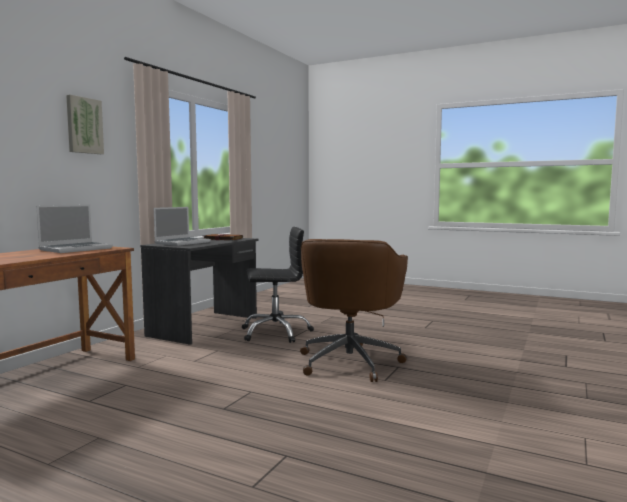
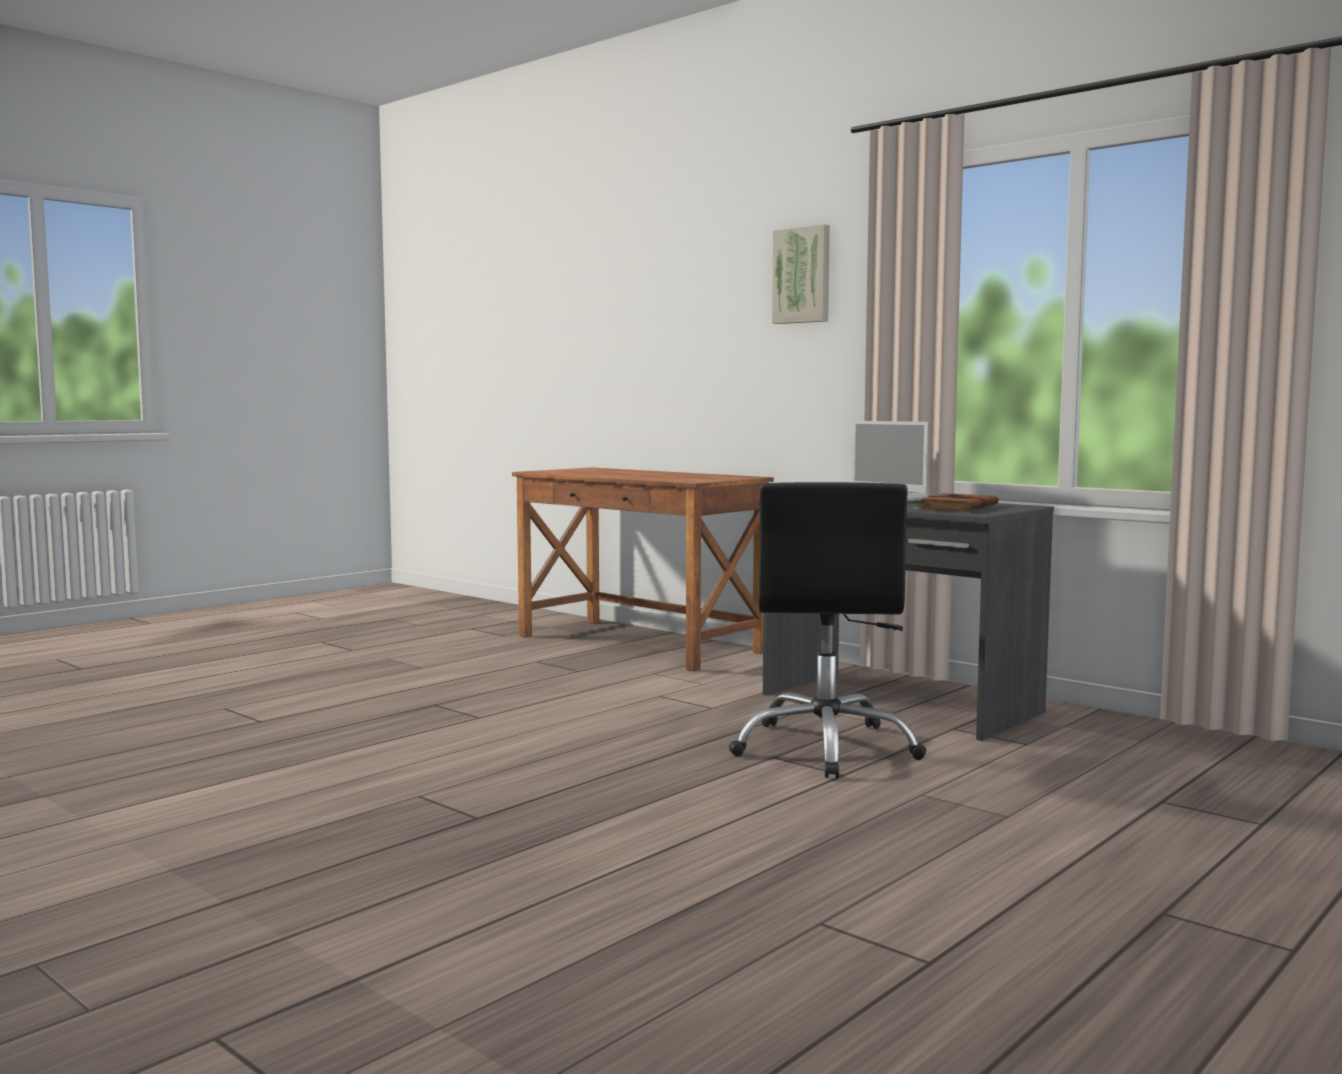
camera: 105 degrees right, 0 degrees up
laptop [36,204,113,253] -> none
brown office chair [300,239,408,382] -> none

